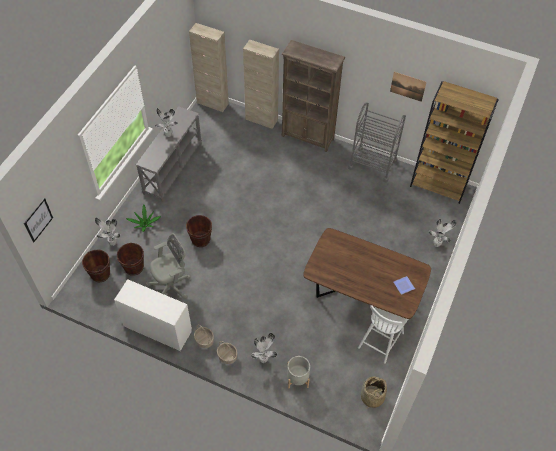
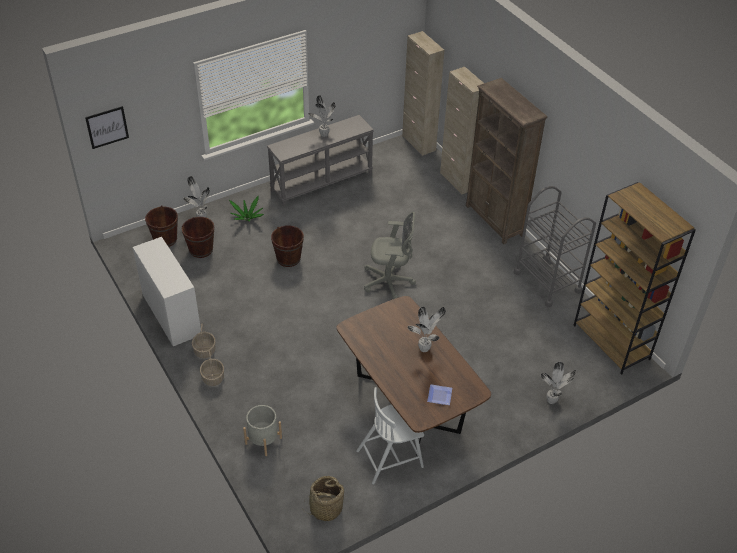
camera: 35 degrees right, 10 degrees down
grey office chair [145,233,191,299] -> grey office chair moved to [364,212,416,299]
potted plant [251,333,277,363] -> potted plant moved to [408,307,446,352]
picture [390,72,426,102] -> none

